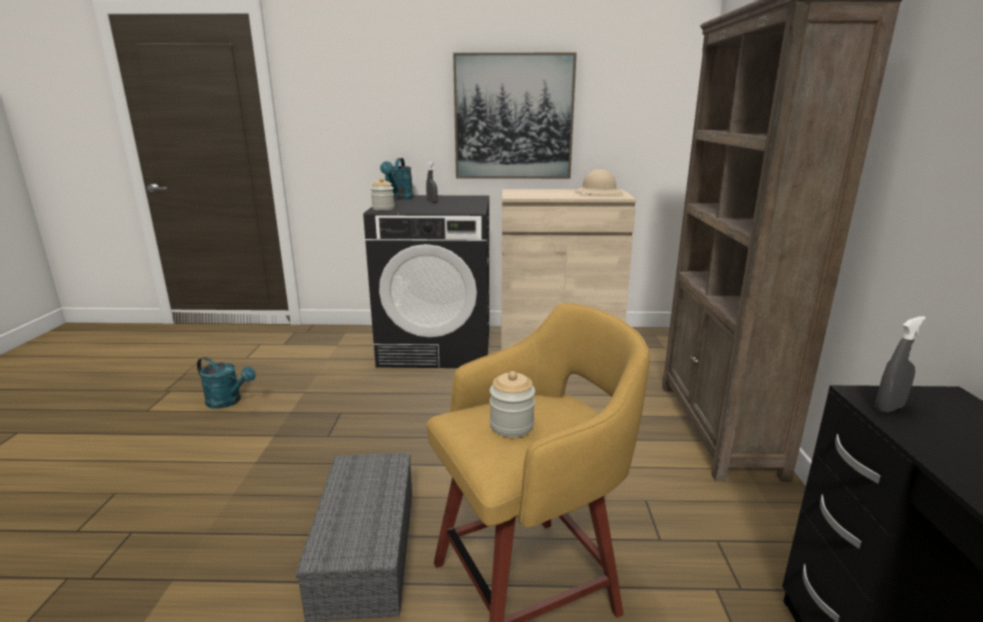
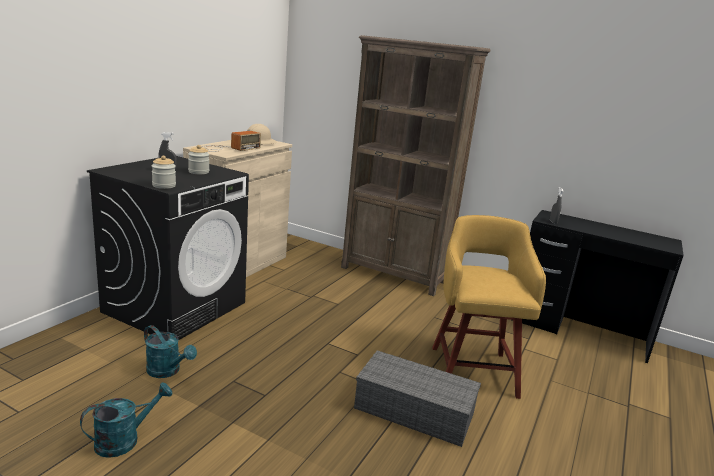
camera: 65 degrees left, 0 degrees up
turquoise watering can [380,158,414,200] -> turquoise watering can moved to [144,325,197,378]
picture [453,53,577,179] -> none
jar [490,371,535,437] -> jar moved to [188,145,209,174]
none -> radio [202,131,261,152]

